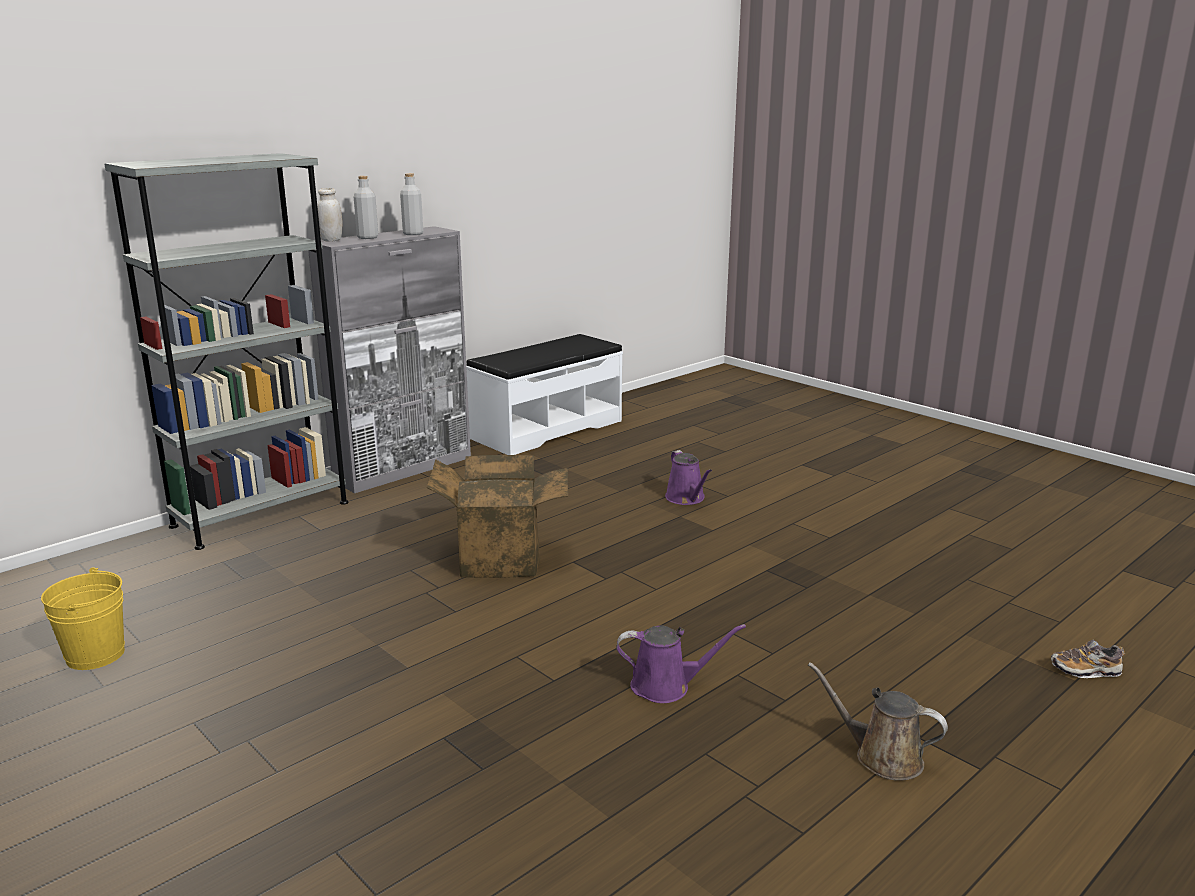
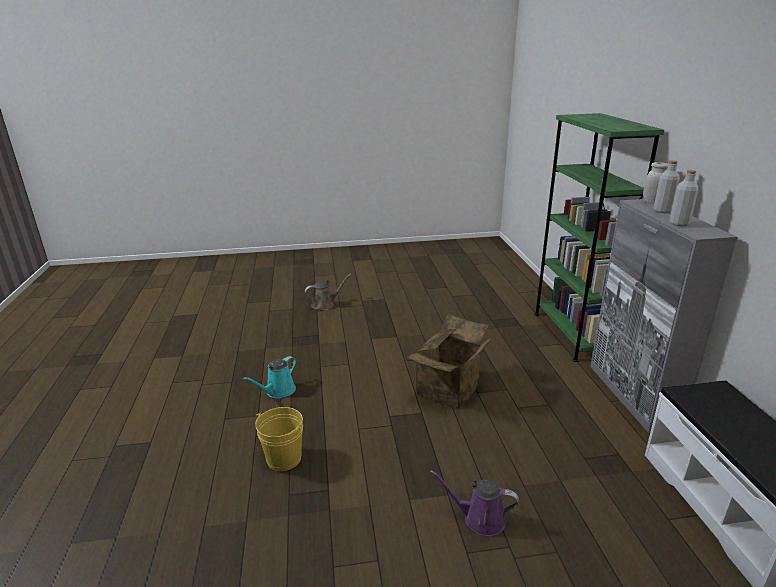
camera: 125 degrees right, 5 degrees up
yellow bucket [41,567,125,670] -> yellow bucket moved to [255,407,303,471]
grey bookcase [104,153,349,550] -> green bookcase [534,113,664,362]
purple watering can [616,624,746,703] -> turquoise watering can [243,356,296,399]
brown watering can [808,662,948,781] -> brown watering can moved to [305,274,351,310]
shoe [1051,640,1125,678] -> none

